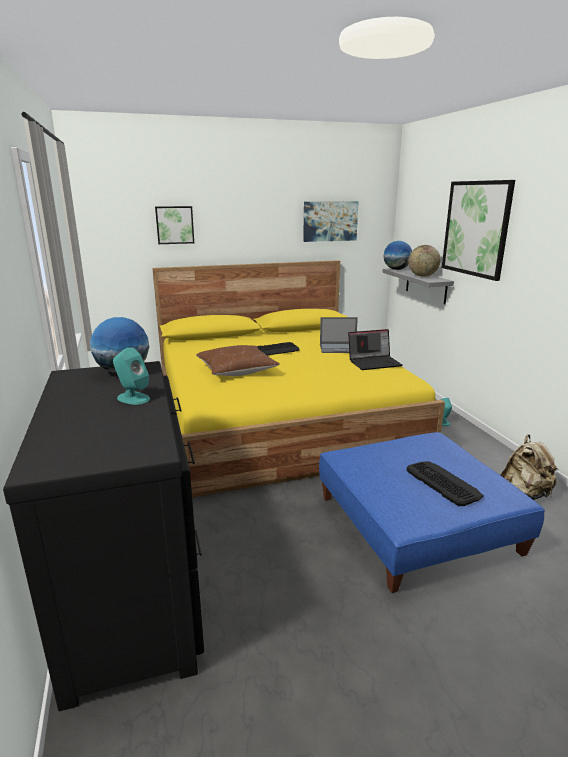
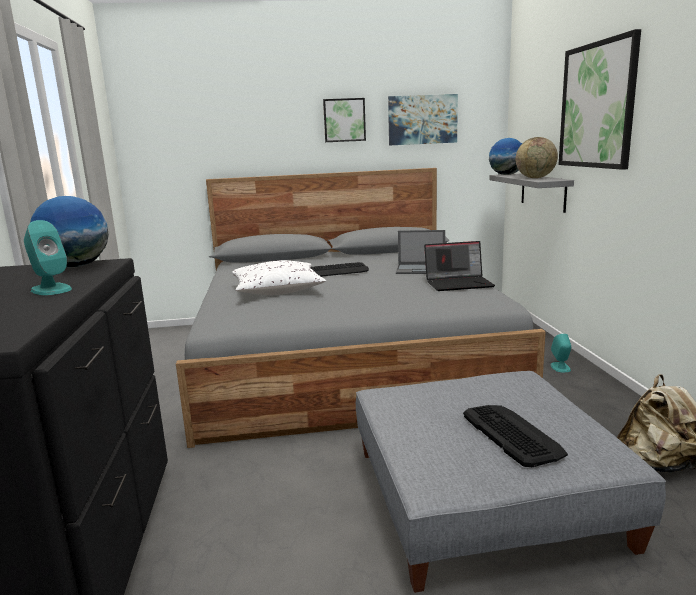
camera: 10 degrees right, 5 degrees down
yellow bed [152,260,445,497] -> grey bed [176,168,546,448]
picture [155,206,194,244] -> picture moved to [323,98,366,142]
brown pillow [196,345,280,376] -> white pillow [232,260,326,295]
blue ottoman [319,432,545,593] -> grey ottoman [356,371,666,593]

